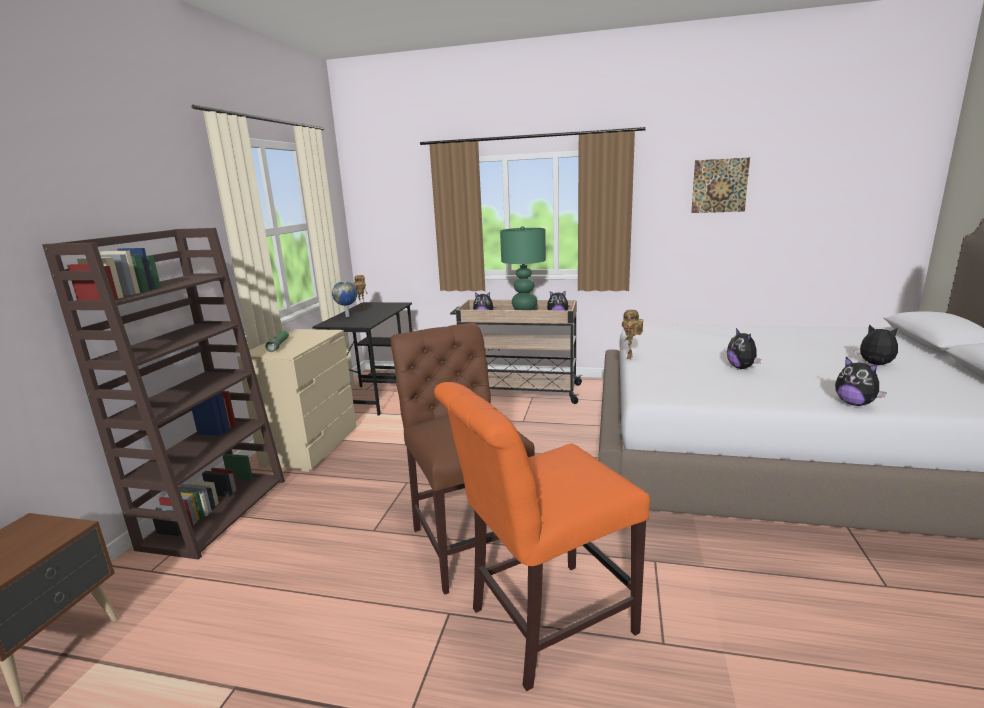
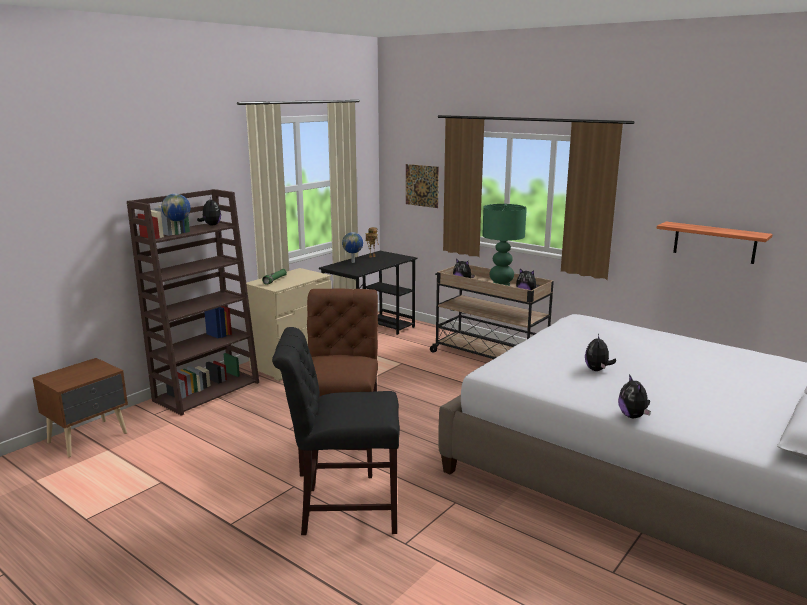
camera: 25 degrees right, 0 degrees up
orange chair [434,382,650,691] -> black chair [272,327,400,535]
toy robot [622,310,644,359] -> none
picture [691,158,750,213] -> picture moved to [406,164,439,208]
plush toy [855,324,898,365] -> plush toy moved to [197,197,221,225]
none -> globe [161,194,190,234]
none -> shelf [656,222,773,264]

